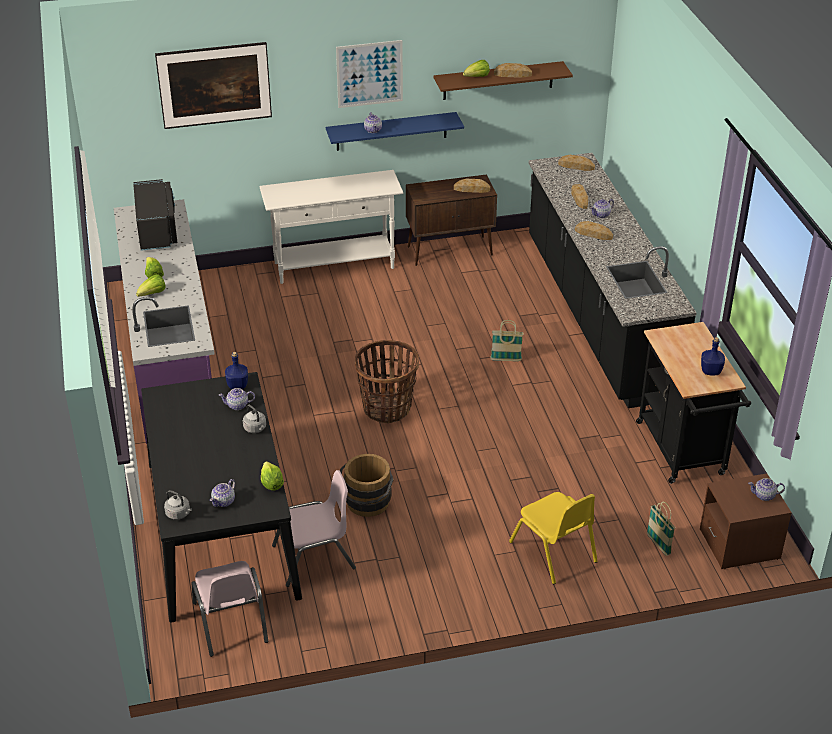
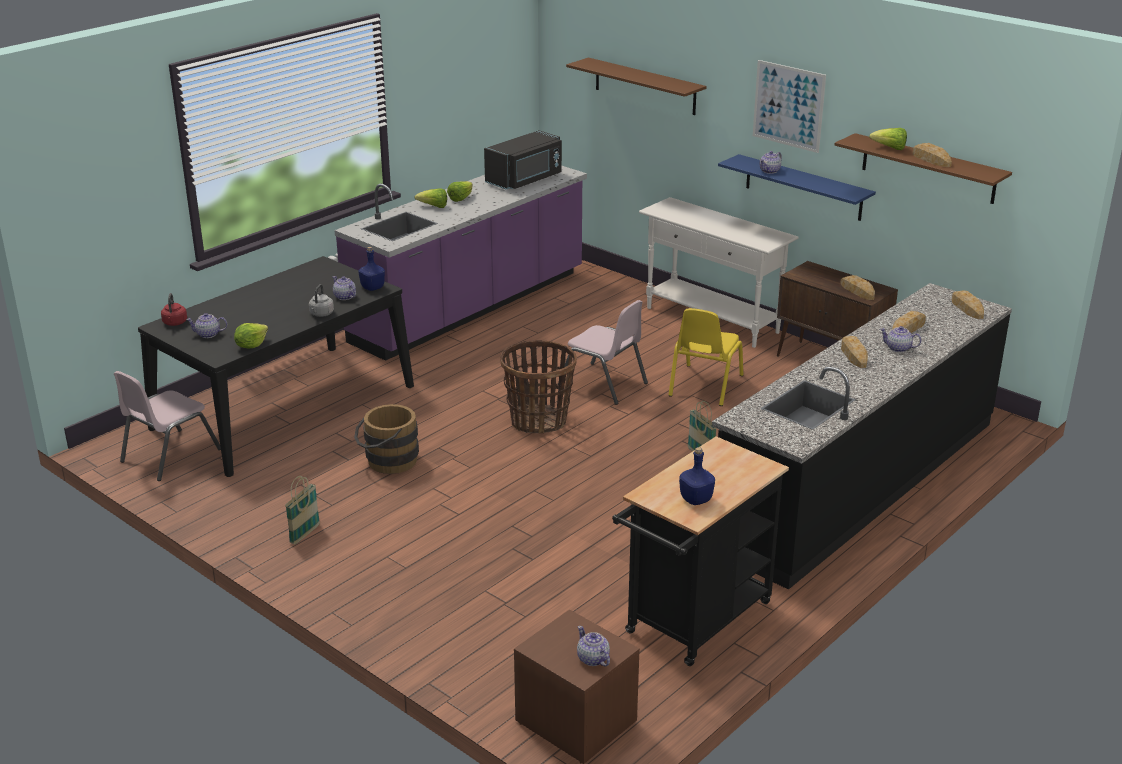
camera: 55 degrees right, 10 degrees down
picture [155,42,272,129] -> brown shelf [566,58,707,115]
grey kettle [164,490,192,520] -> red kettle [161,293,187,326]
pink chair [272,470,356,587] -> pink chair moved to [558,300,648,405]
yellow chair [509,492,598,584] -> yellow chair moved to [669,308,743,406]
basket [647,502,675,556] -> basket moved to [285,476,320,544]

